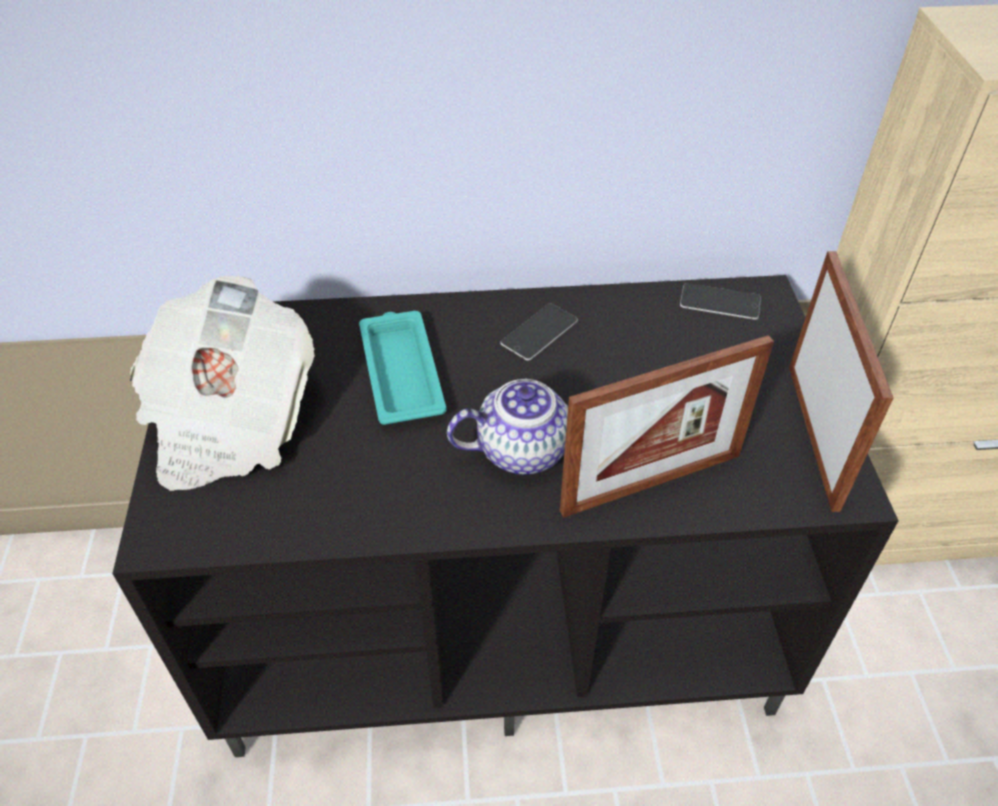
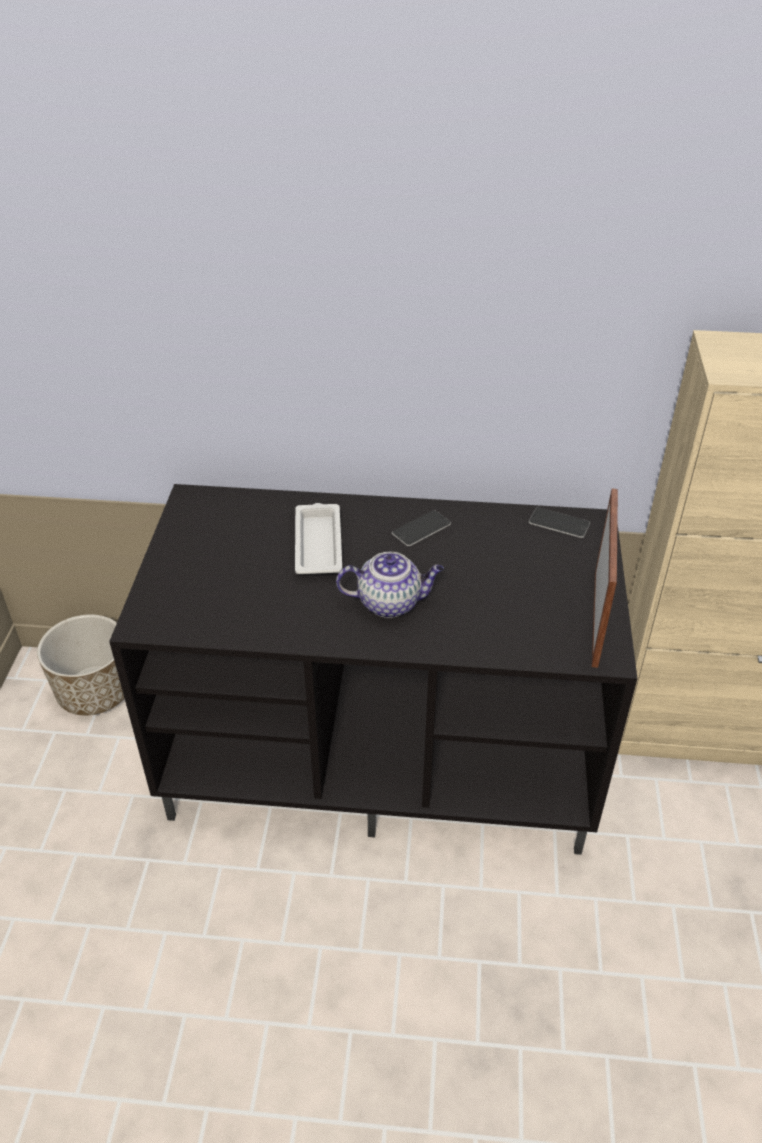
camera: 10 degrees right, 5 degrees down
newspaper [130,276,315,491] -> none
turquoise tray [359,311,447,425] -> white tray [295,503,342,574]
picture frame [560,335,774,518] -> none
none -> planter [37,614,124,715]

